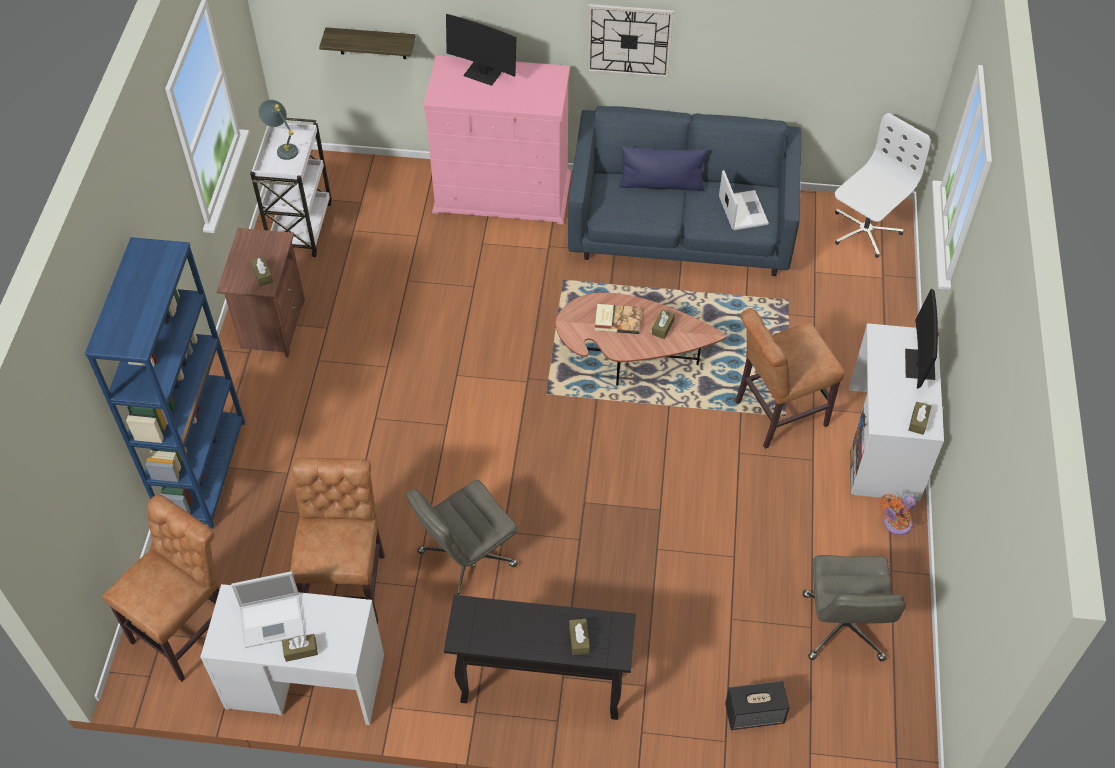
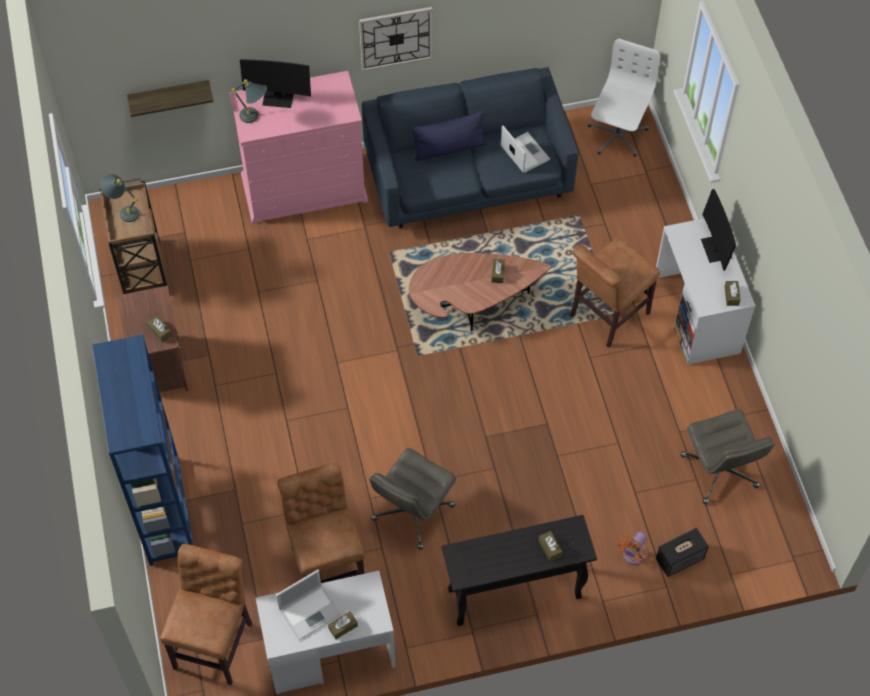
camera: 20 degrees left, 5 degrees up
white cart [250,118,331,257] -> brown cart [100,178,167,294]
book [595,304,641,334] -> none
orange fan [880,494,916,535] -> orange fan moved to [617,532,647,565]
none -> grey table lamp [231,79,267,123]

